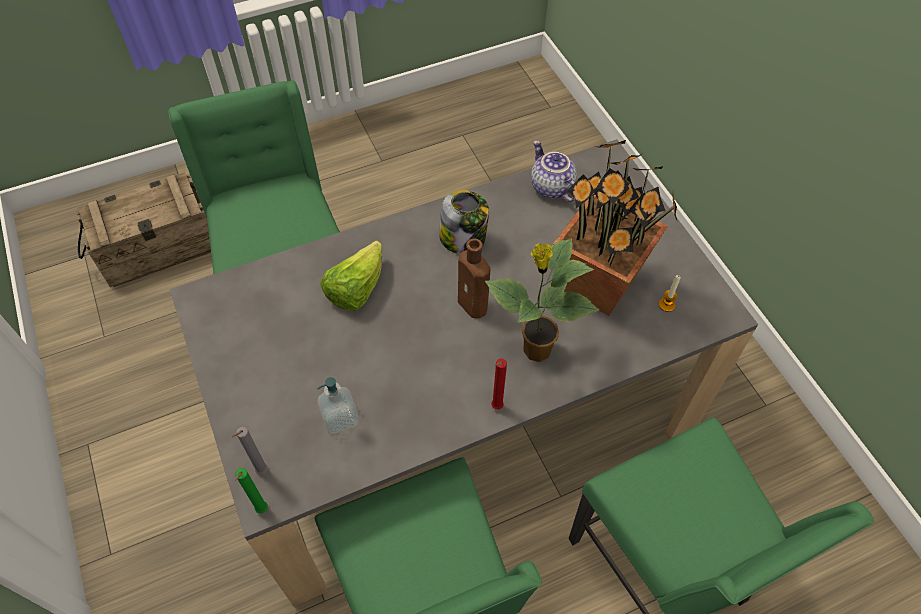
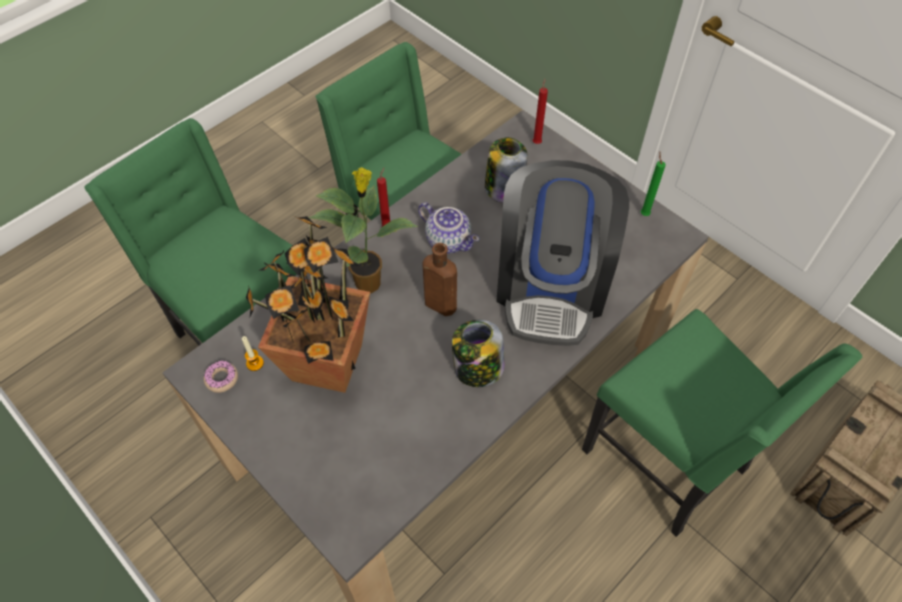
camera: 160 degrees right, 0 degrees up
grey candle [232,427,268,475] -> red candle [533,79,548,144]
green candle [235,468,268,514] -> green candle moved to [641,151,666,216]
soap dispenser [317,377,359,434] -> jar [485,137,528,203]
lettuce [321,240,382,311] -> coffee machine [496,160,629,346]
teapot [531,140,577,202] -> teapot moved to [418,202,479,253]
none -> donut [204,361,238,393]

